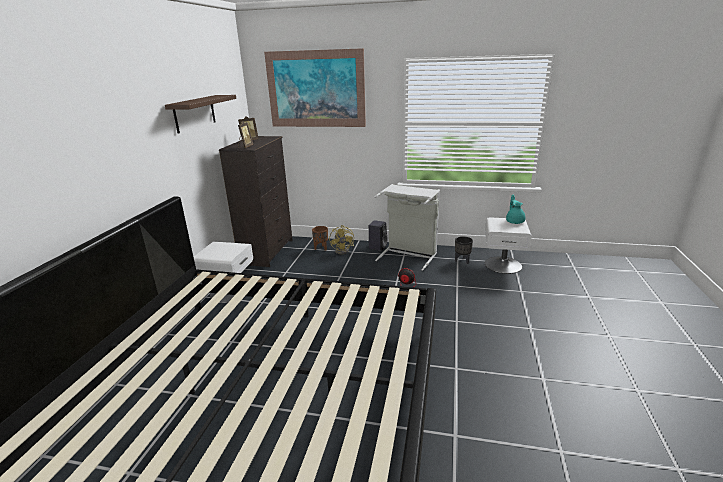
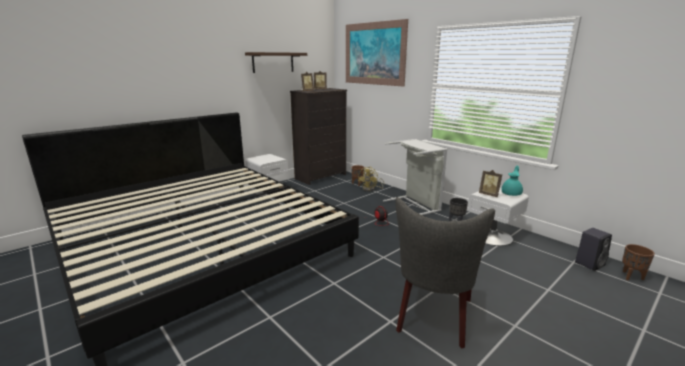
camera: 35 degrees right, 5 degrees down
black speaker [369,220,388,251] -> black speaker moved to [575,228,612,271]
none -> grey chair [395,197,495,349]
none -> picture frame [479,170,502,197]
none -> brown planter [622,244,655,280]

